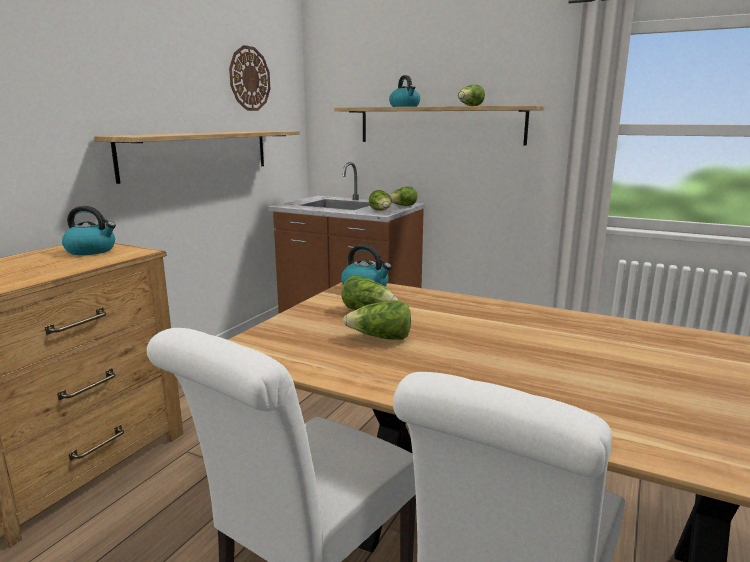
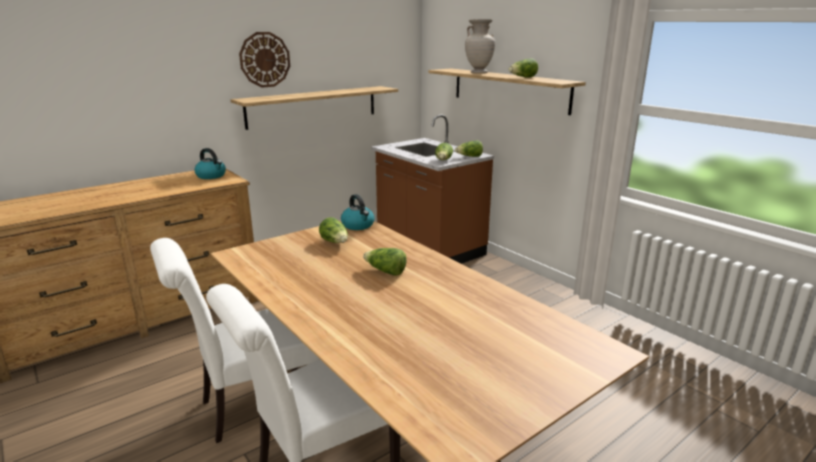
camera: 25 degrees right, 5 degrees up
wall clock [229,45,270,111] -> wall clock moved to [239,32,290,88]
lettuce [343,301,411,340] -> lettuce moved to [363,248,407,276]
kettle [389,75,420,107] -> beige vase [465,19,495,73]

